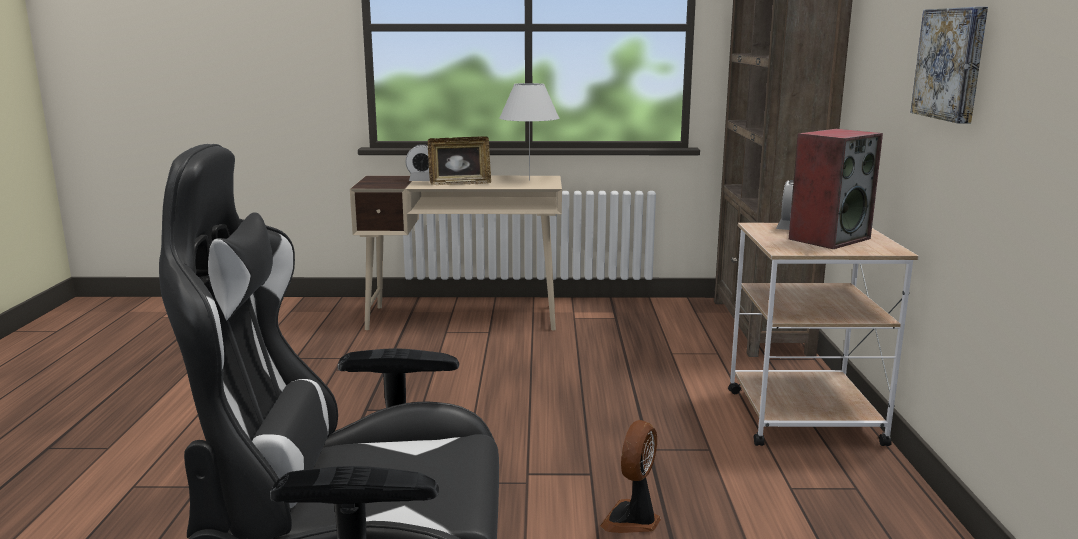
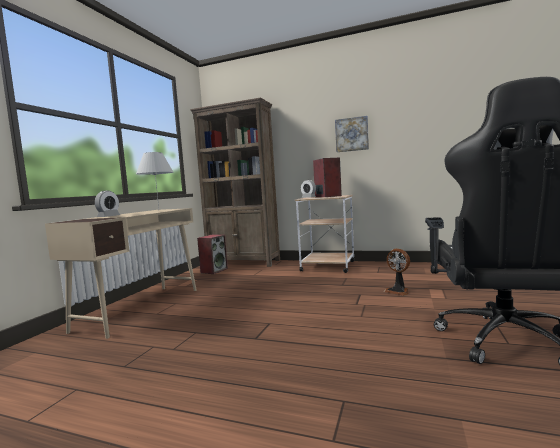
camera: 70 degrees left, 10 degrees down
picture frame [428,136,491,185] -> none
none -> speaker [197,235,228,274]

